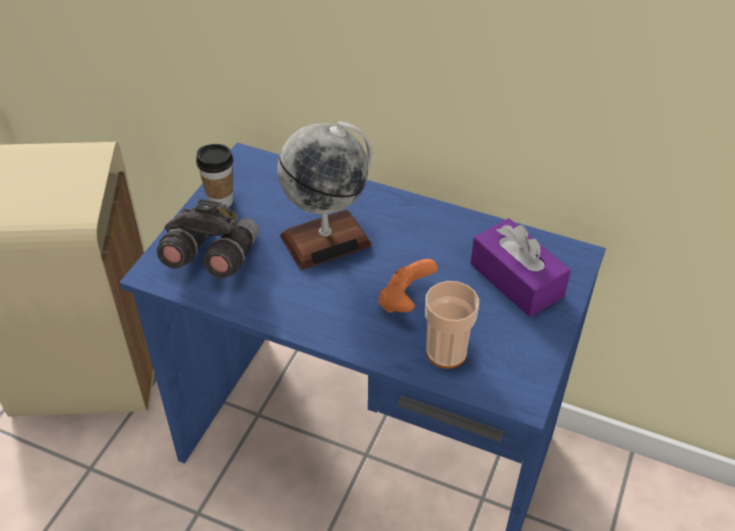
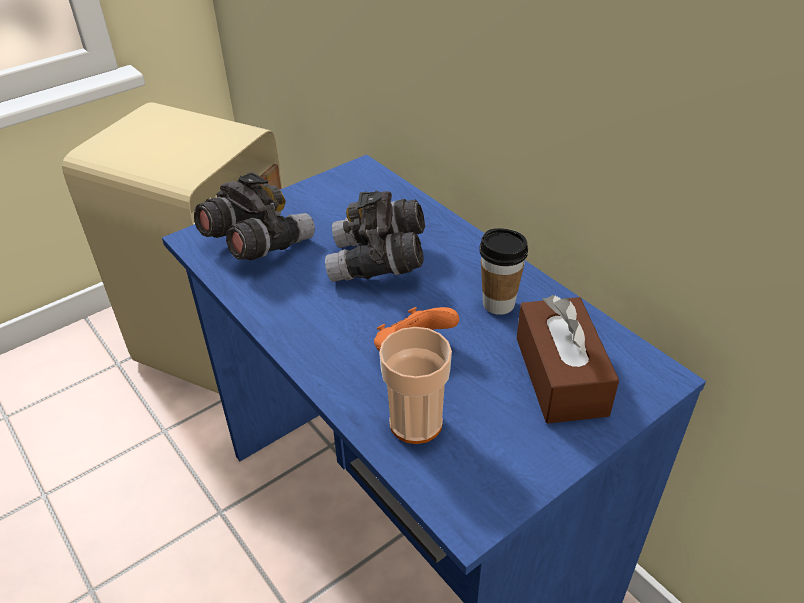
camera: 30 degrees right, 5 degrees down
cup [196,144,233,207] -> cup moved to [479,228,528,315]
globe [277,121,372,270] -> grey binoculars [325,191,425,282]
purple tissue box [470,218,571,317] -> brown tissue box [517,295,619,424]

